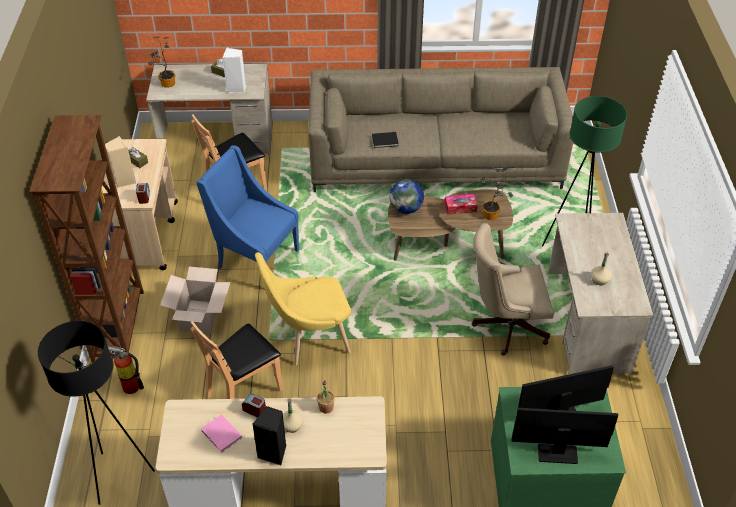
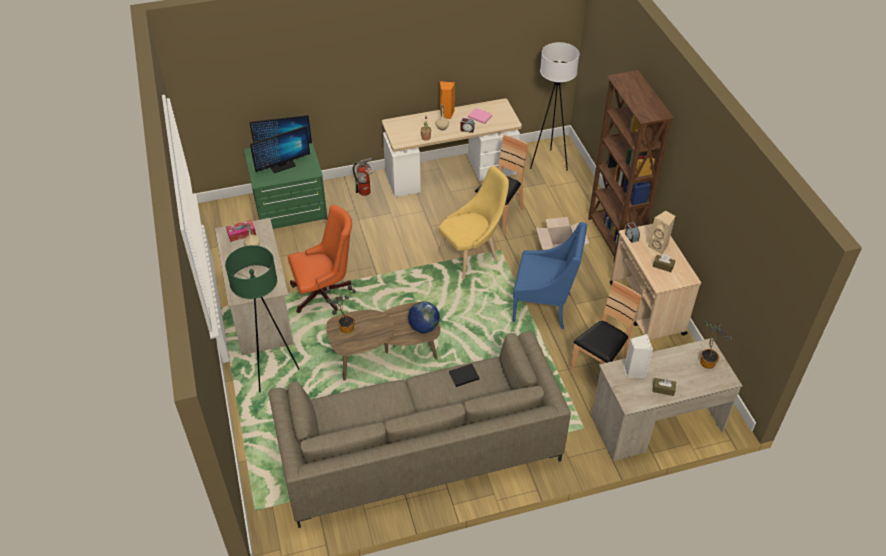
camera: 165 degrees right, 0 degrees up
black floor lamp [38,321,155,505] -> white floor lamp [530,42,579,171]
fire extinguisher [108,346,144,394] -> fire extinguisher moved to [353,157,373,196]
black speaker [252,406,286,465] -> orange speaker [440,81,455,119]
tissue box [445,194,478,215] -> tissue box moved to [226,220,256,242]
beige office chair [472,223,554,355] -> orange office chair [288,205,352,315]

